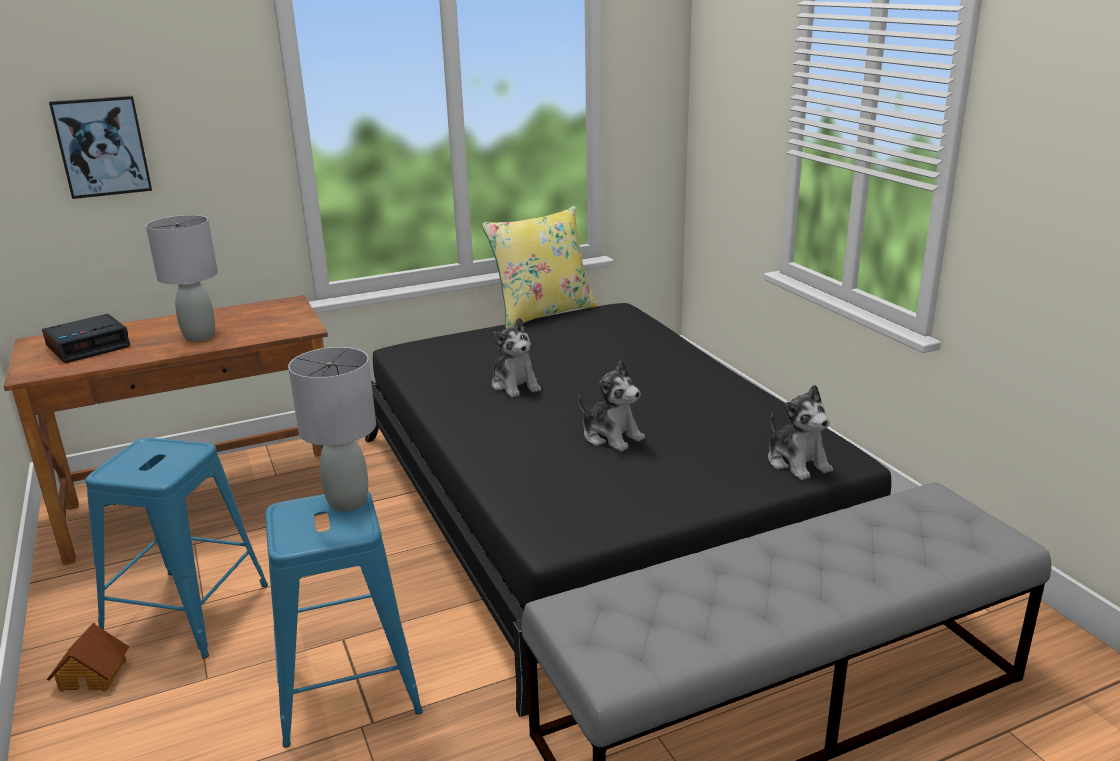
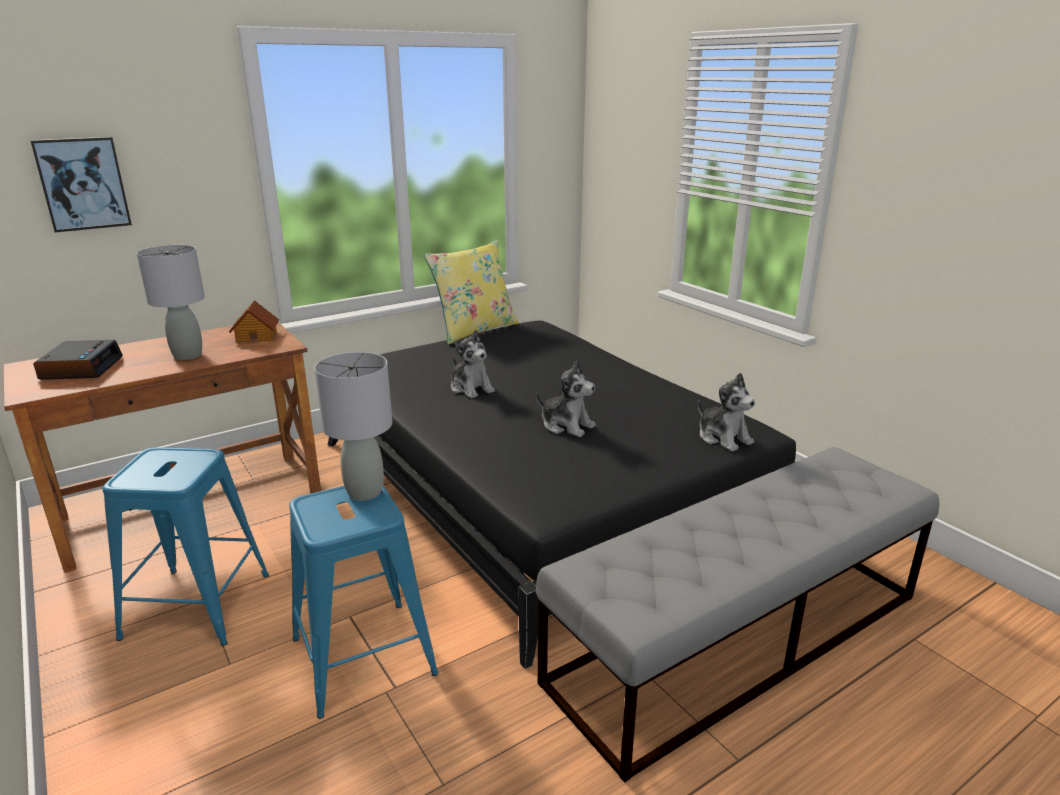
camera: 10 degrees left, 0 degrees up
alarm clock [42,314,130,363] -> alarm clock turned 45 degrees counterclockwise [33,340,123,380]
toy house [47,622,129,692] -> toy house moved to [229,300,279,343]

